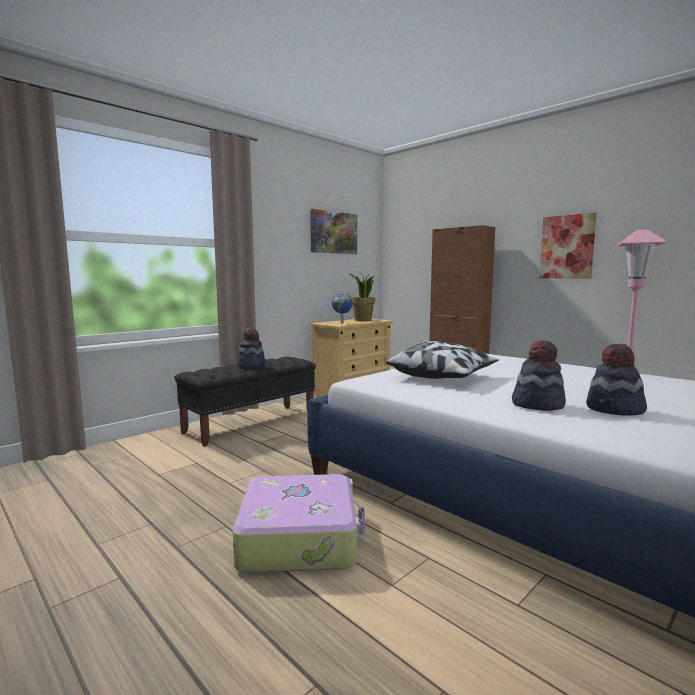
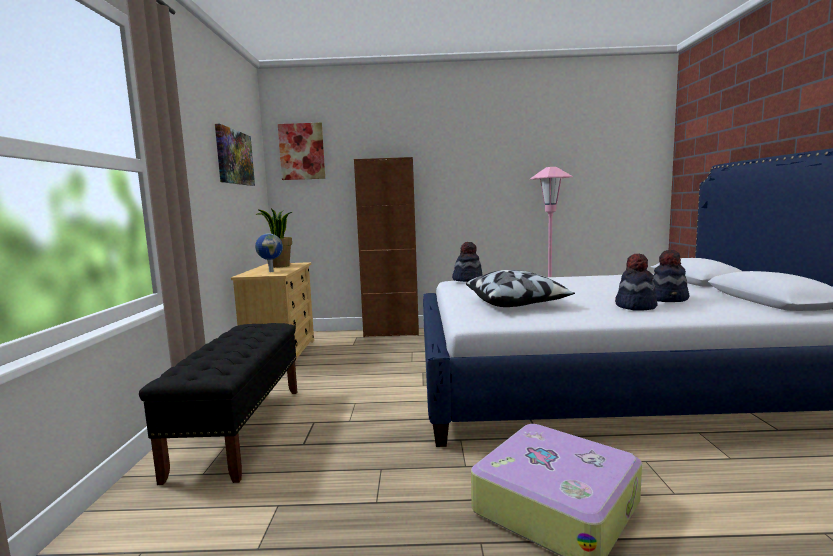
camera: 45 degrees left, 0 degrees up
hat [237,328,265,368] -> hat moved to [452,242,483,282]
picture [539,213,597,278] -> picture moved to [278,123,325,180]

